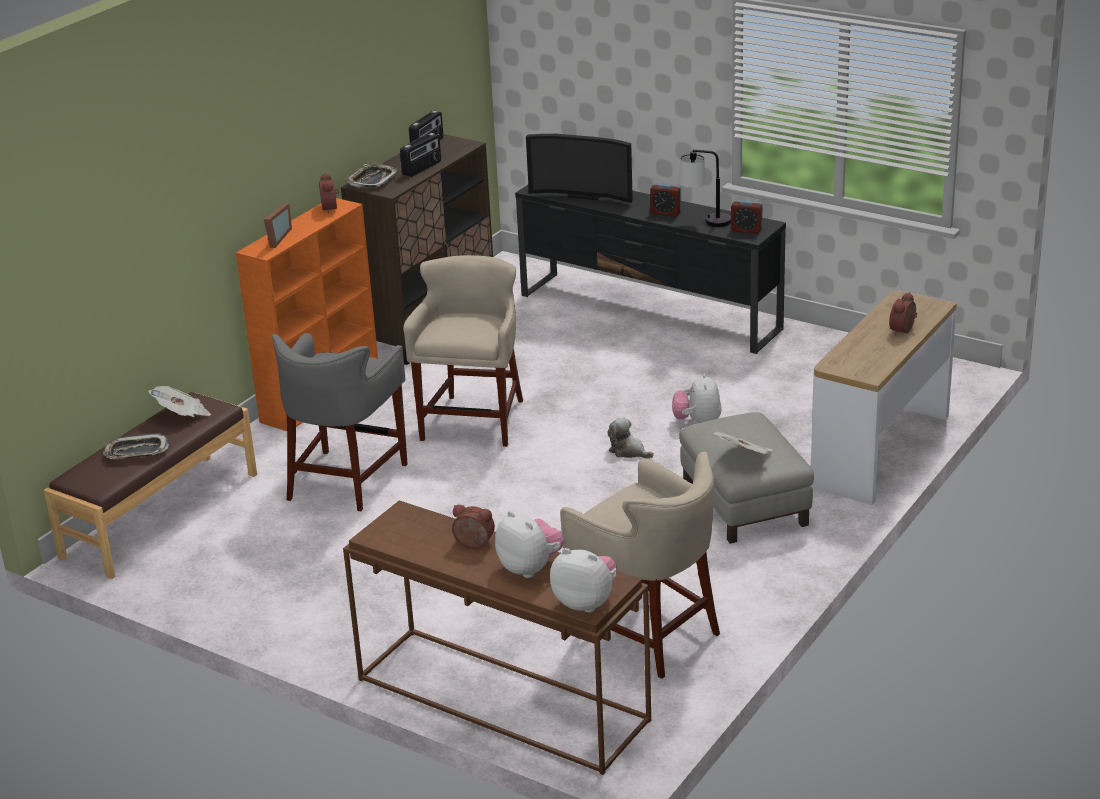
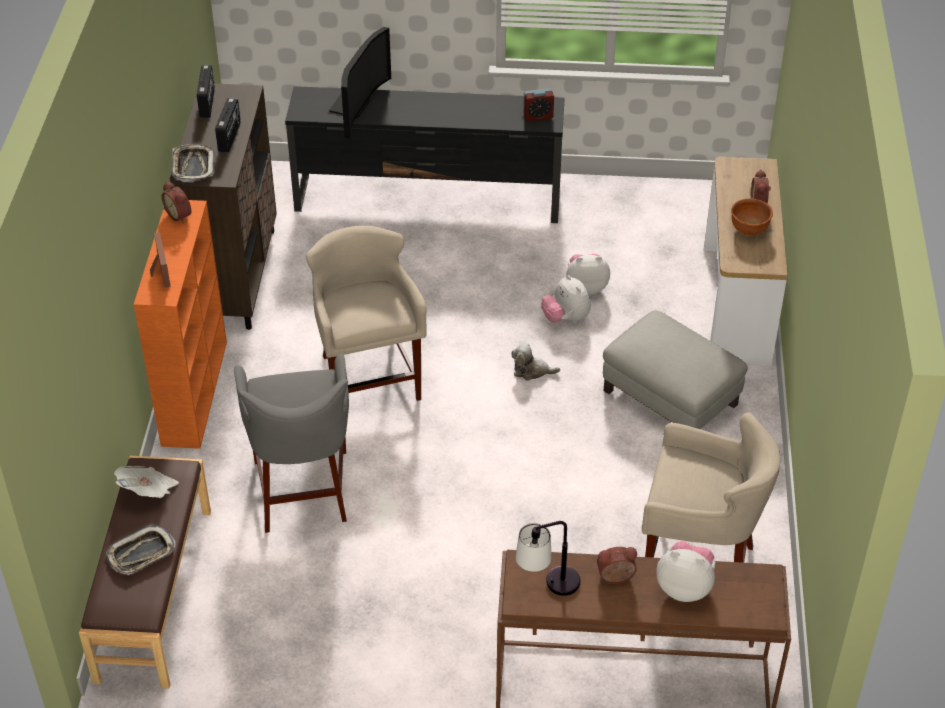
camera: 30 degrees left, 15 degrees up
television [526,134,633,203] -> television turned 60 degrees counterclockwise [329,27,391,139]
plush toy [550,548,617,613] -> plush toy moved to [567,253,610,295]
alarm clock [650,183,681,217] -> none
table lamp [678,149,731,227] -> table lamp moved to [515,521,581,596]
newspaper [714,432,773,454] -> none
none -> brown bowl [731,198,773,235]

